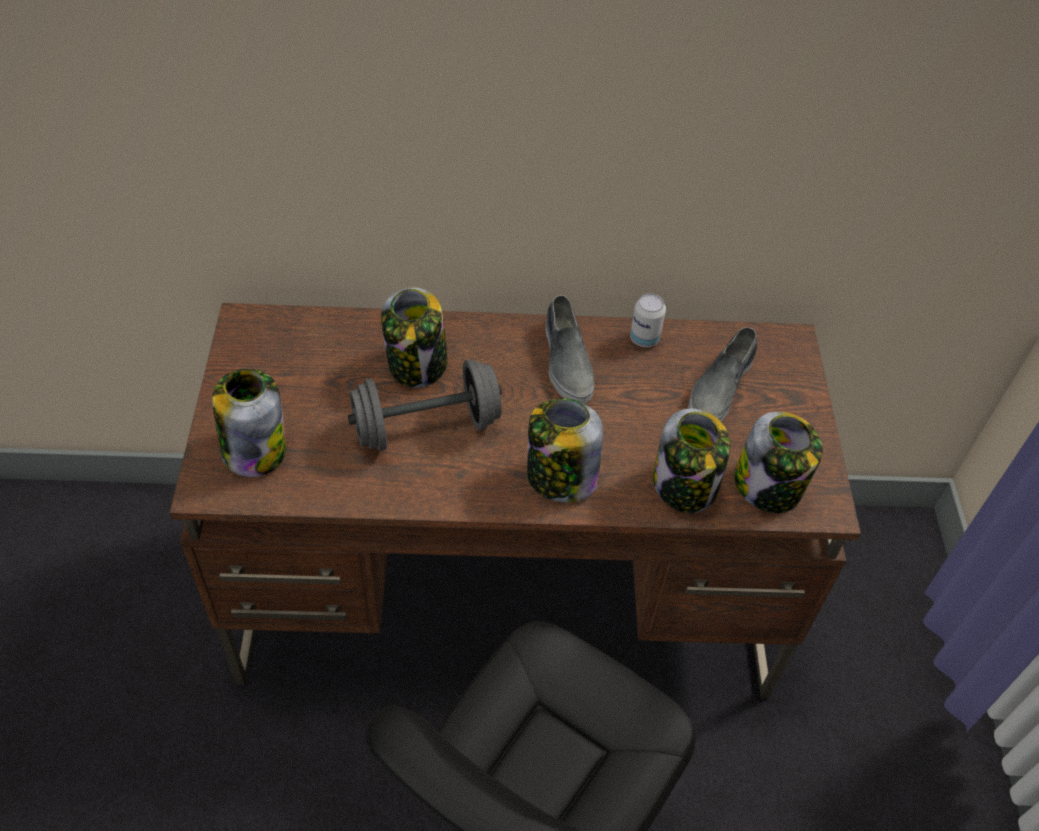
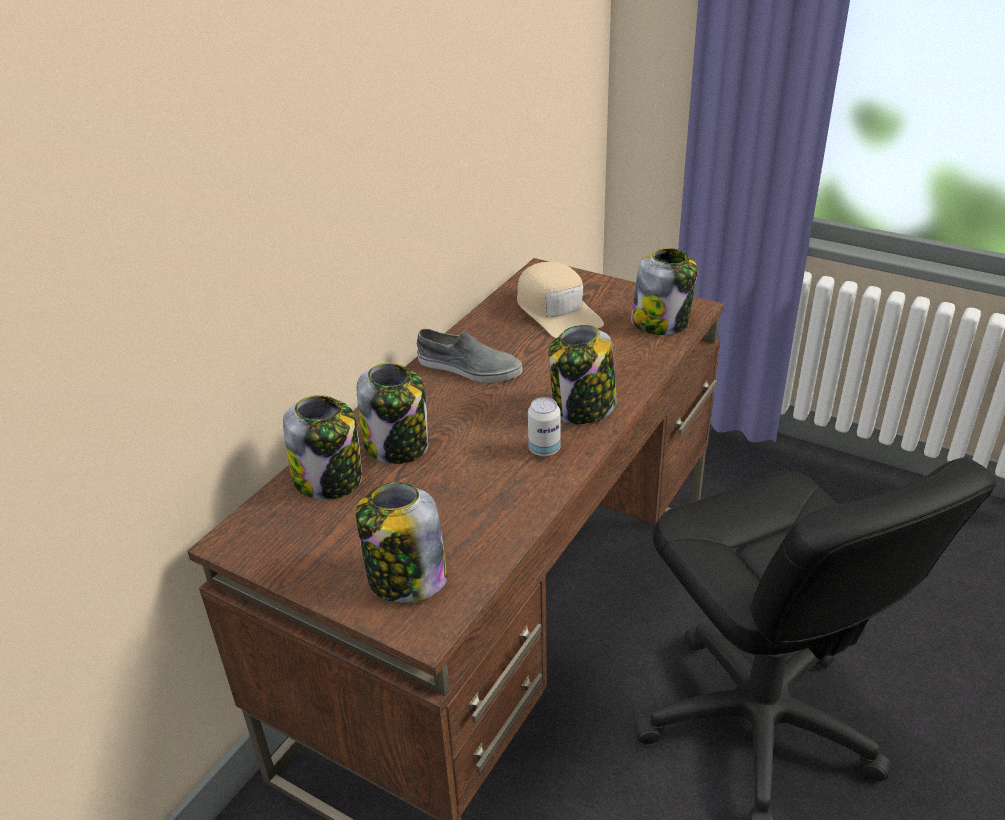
camera: 55 degrees left, 15 degrees down
grey dumbbell [348,359,502,451] -> none
can [630,293,666,347] -> can moved to [528,397,561,457]
jar [653,409,730,513] -> jar moved to [283,395,362,499]
grey shoe [688,327,757,422] -> beige cap [517,262,604,338]

